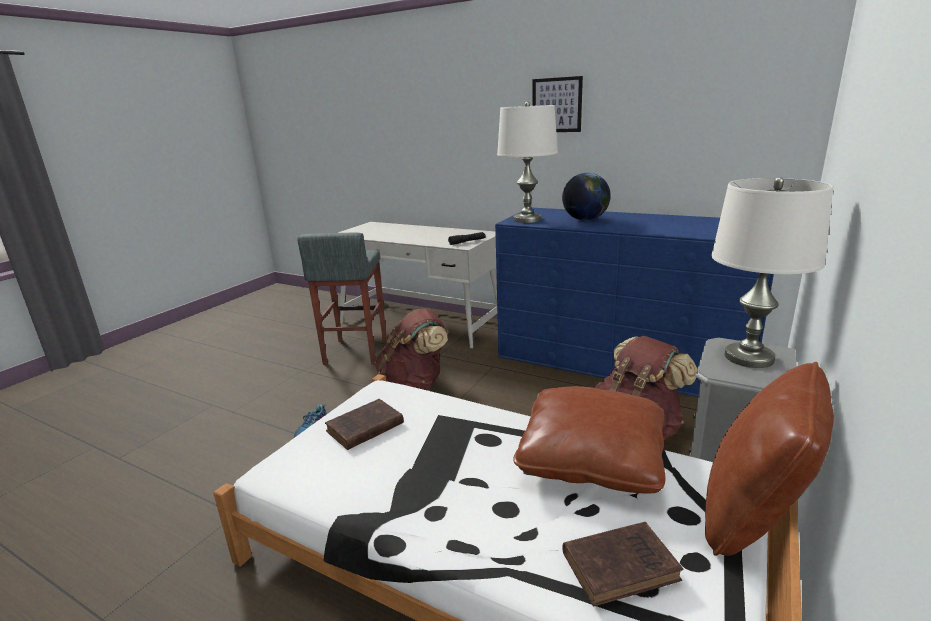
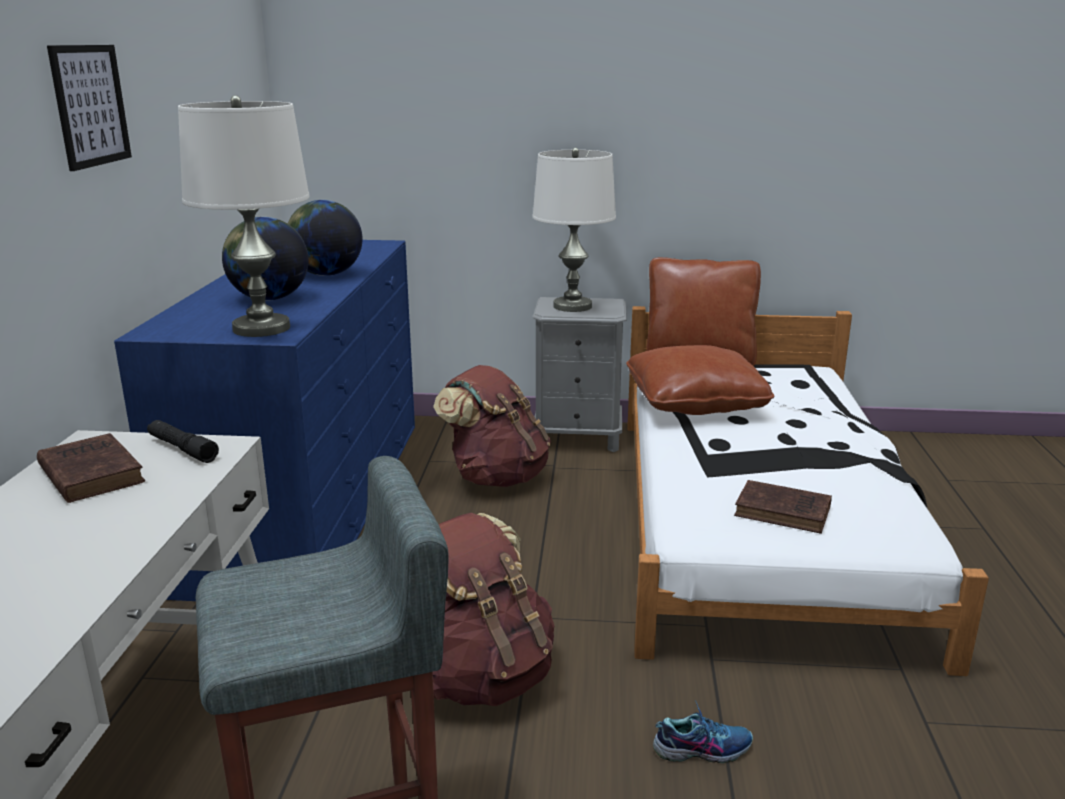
camera: 115 degrees left, 0 degrees up
brown book [563,522,683,607] -> brown book moved to [37,433,145,503]
none -> globe [288,200,362,276]

